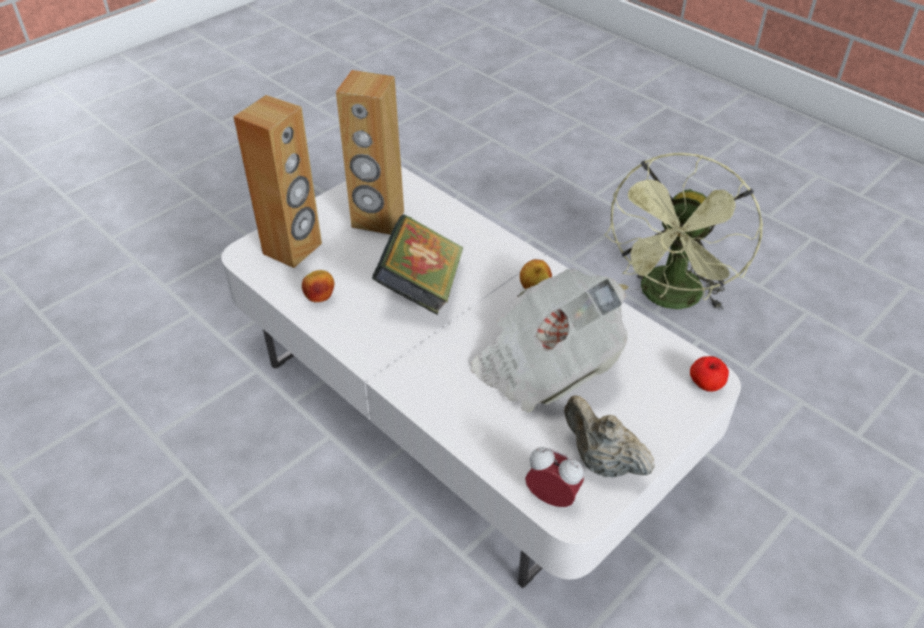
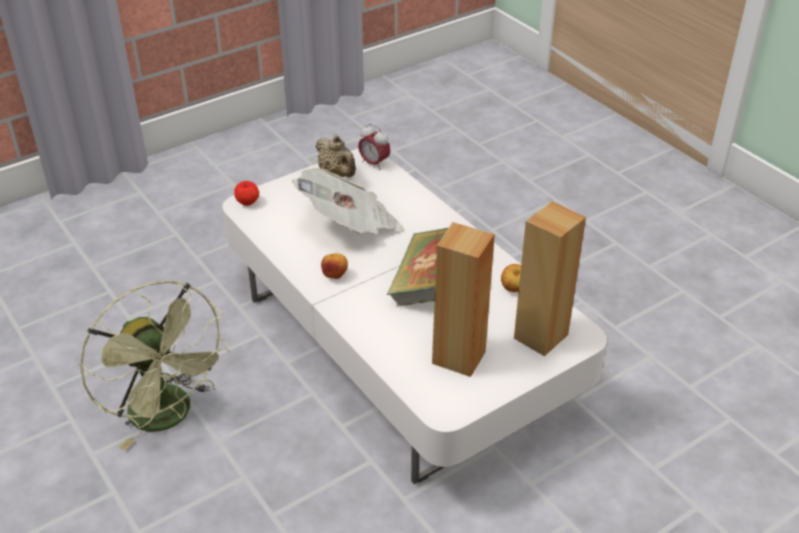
camera: 170 degrees left, 5 degrees down
green fan [605,153,763,311] -> green fan turned 105 degrees clockwise [80,281,231,451]

